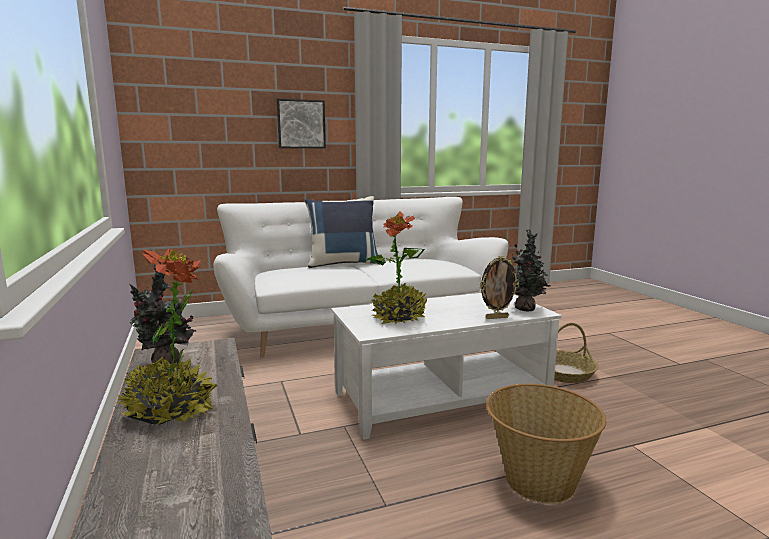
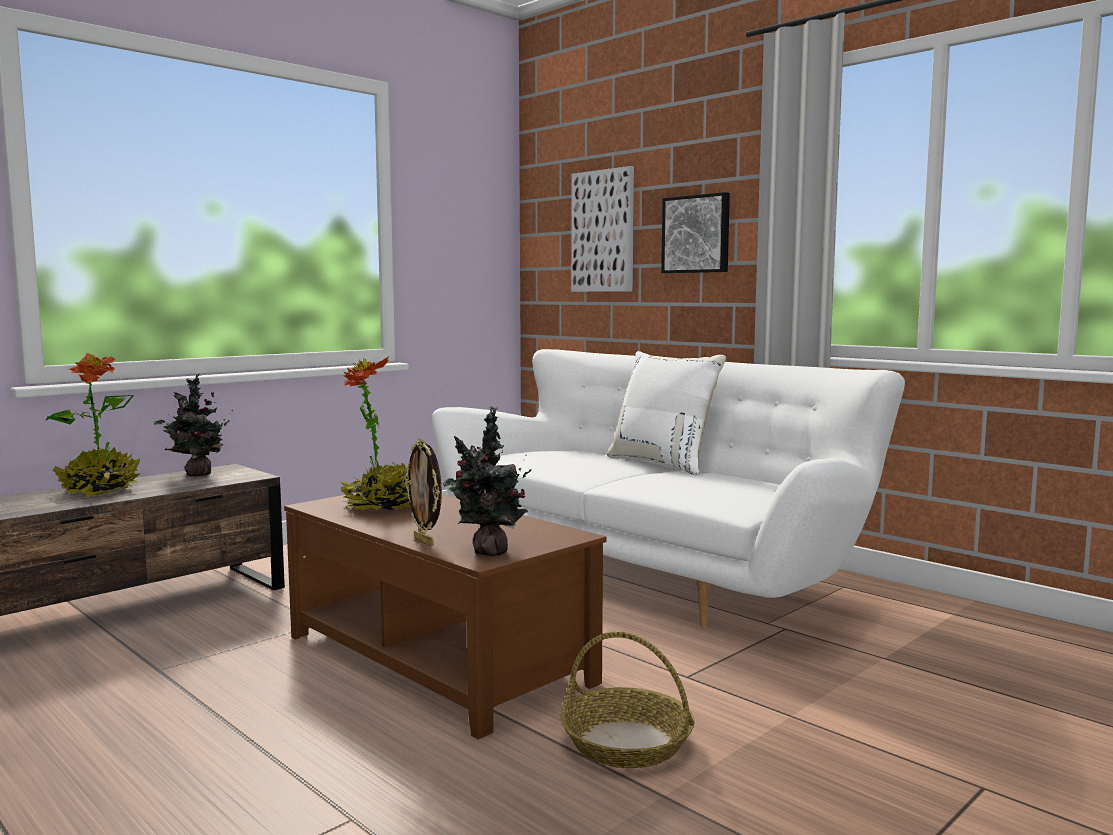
camera: 65 degrees right, 5 degrees down
blue pillow [305,196,378,268] -> white pillow [607,351,726,475]
white coffee table [331,293,562,440] -> brown coffee table [284,493,607,739]
basket [486,384,606,504] -> none
none -> picture [571,166,634,292]

